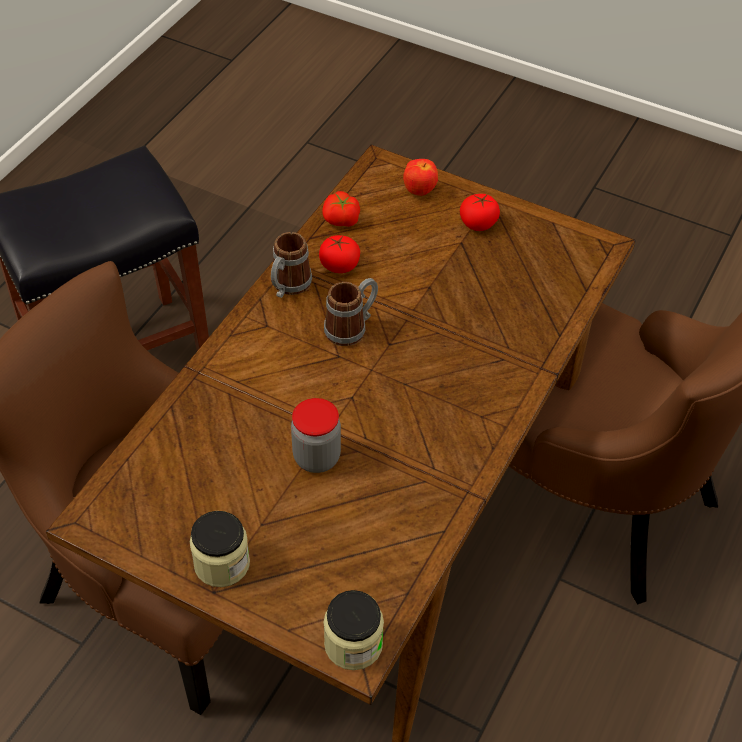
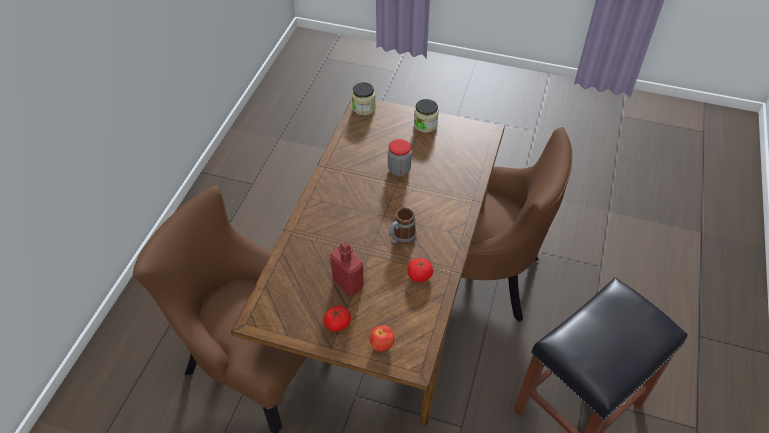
camera: 170 degrees right, 0 degrees up
mug [271,232,312,298] -> none
tomato [322,191,360,227] -> none
none -> red bottle [330,242,364,296]

